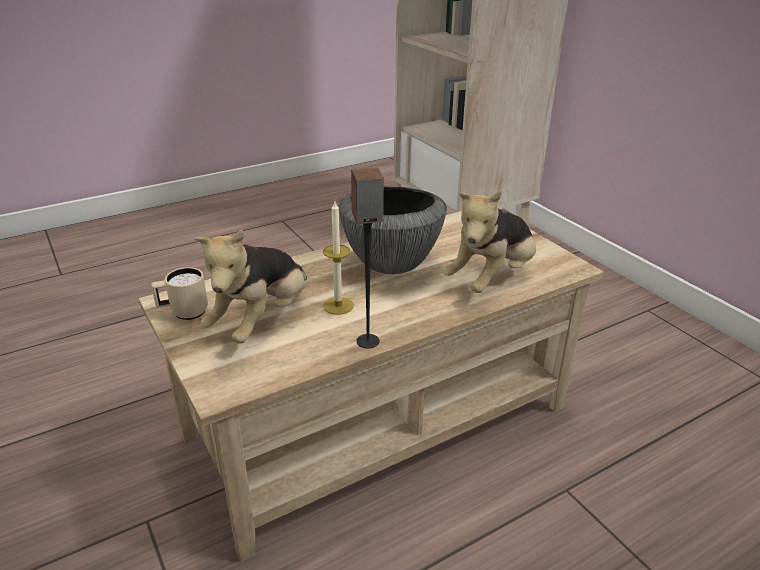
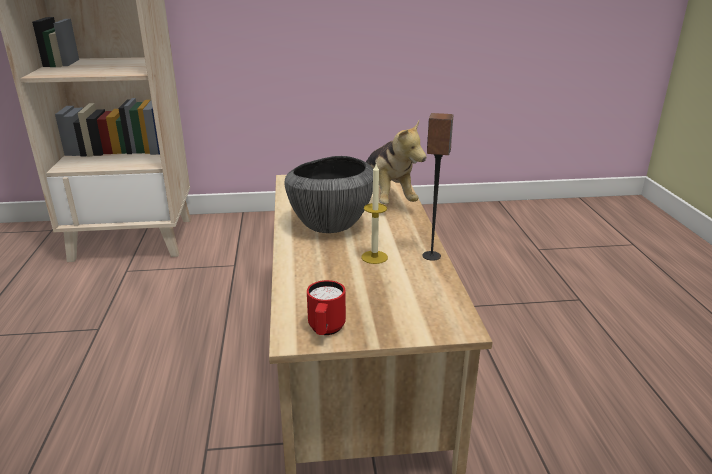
camera: 65 degrees left, 5 degrees down
beige mug [151,267,208,320] -> red mug [307,280,346,335]
plush toy [195,230,307,343] -> none

